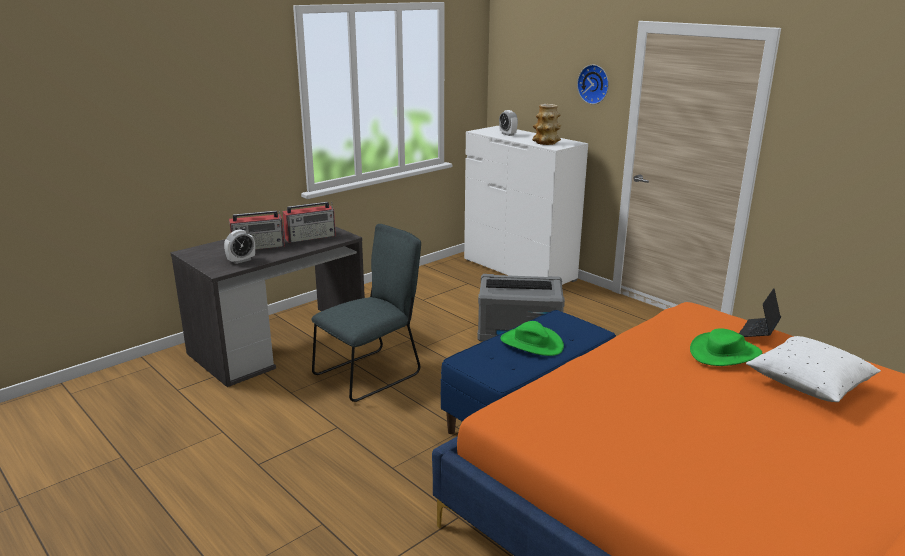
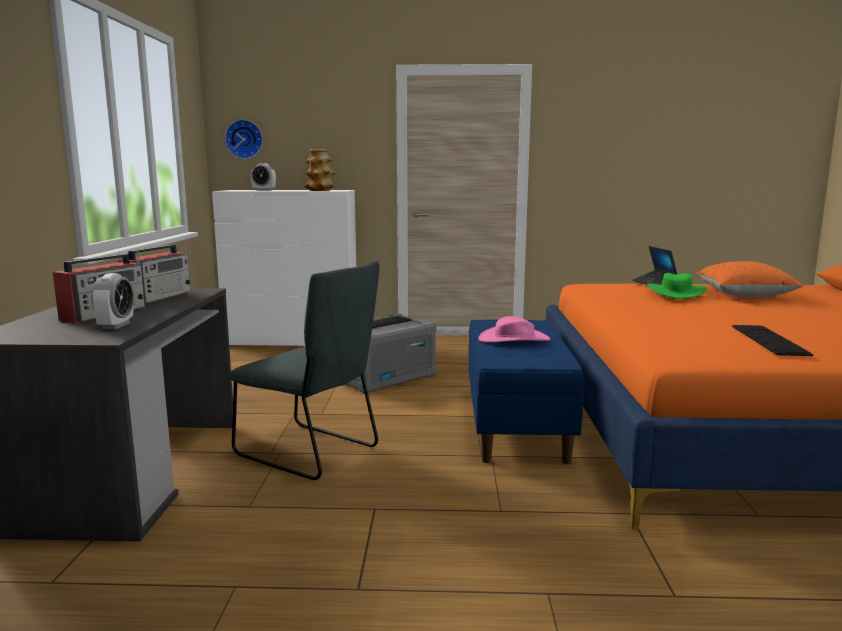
camera: 45 degrees left, 10 degrees down
grey chair [312,224,421,402] -> grey chair turned 120 degrees clockwise [229,261,379,480]
green hat [500,321,564,356] -> pink hat [478,316,550,342]
wall clock [577,65,609,104] -> wall clock moved to [225,119,263,159]
white pillow [746,336,881,402] -> orange pillow [696,261,803,297]
none -> keyboard [732,325,813,356]

